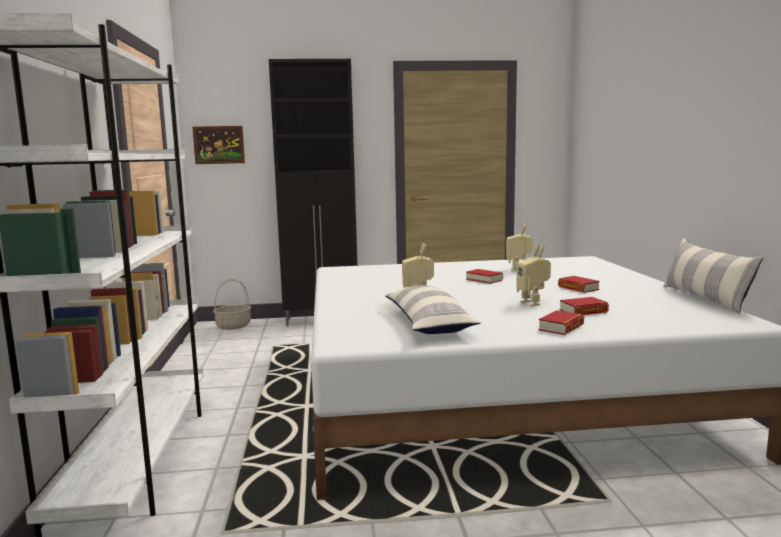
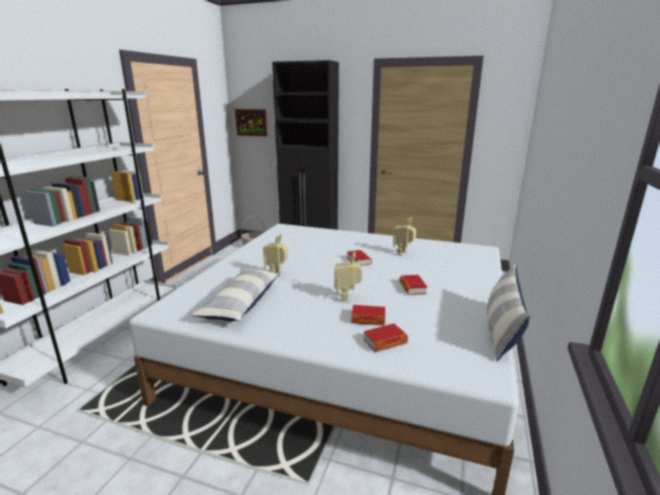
camera: 25 degrees right, 10 degrees up
book [538,310,584,335] -> book moved to [363,323,408,352]

